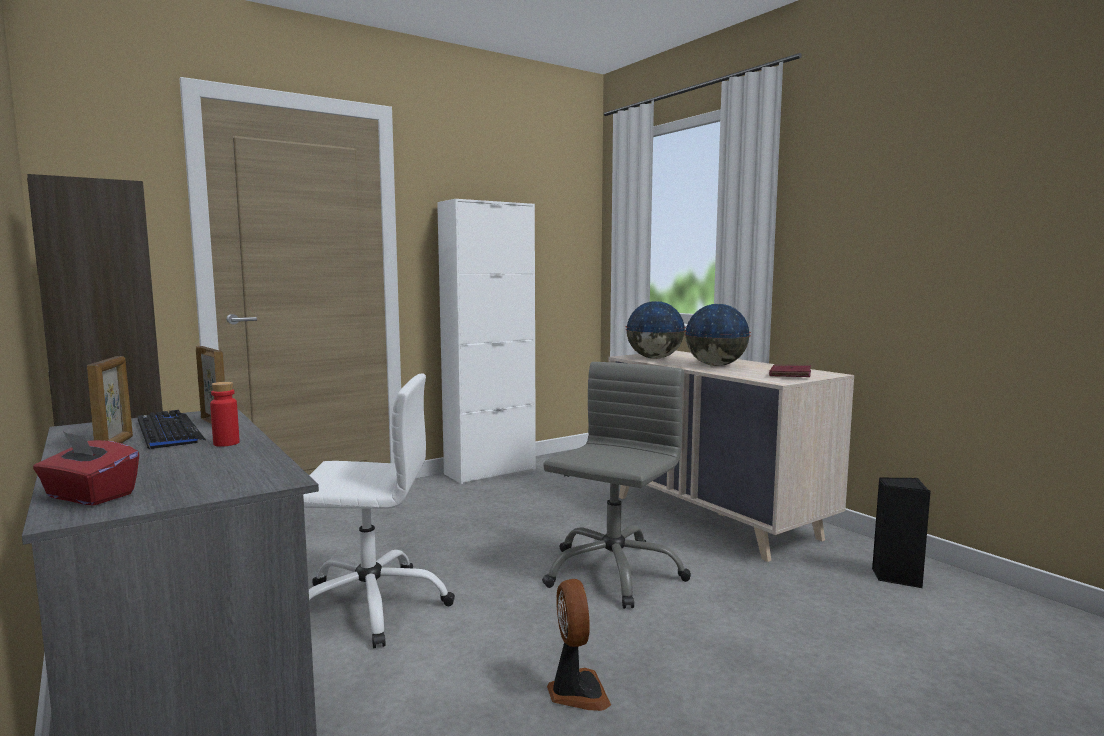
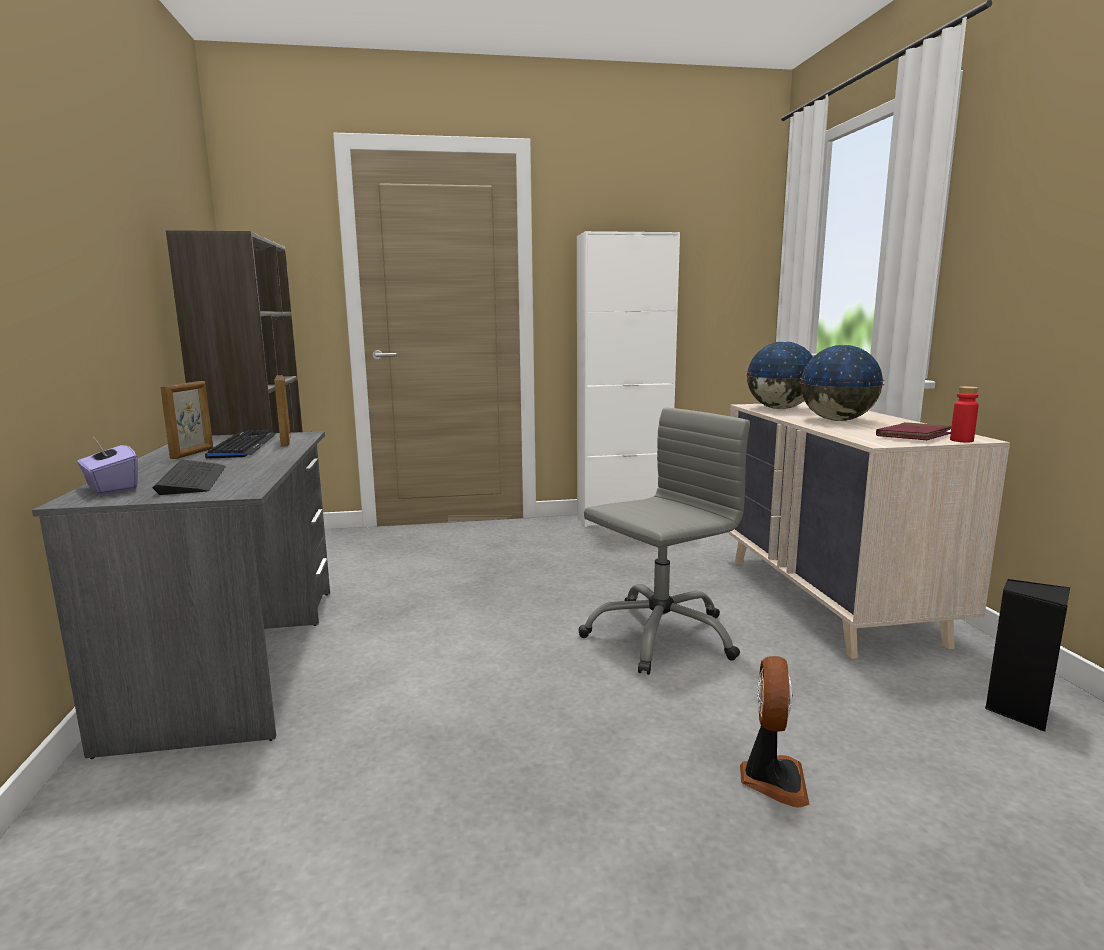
camera: 25 degrees right, 5 degrees up
red tissue box [33,432,139,506] -> purple tissue box [77,436,138,495]
red bottle [210,382,240,447] -> red bottle moved to [950,386,979,442]
white office chair [303,373,455,648] -> none
fan [547,579,611,711] -> fan moved to [740,656,810,808]
none -> keyboard [152,460,226,495]

